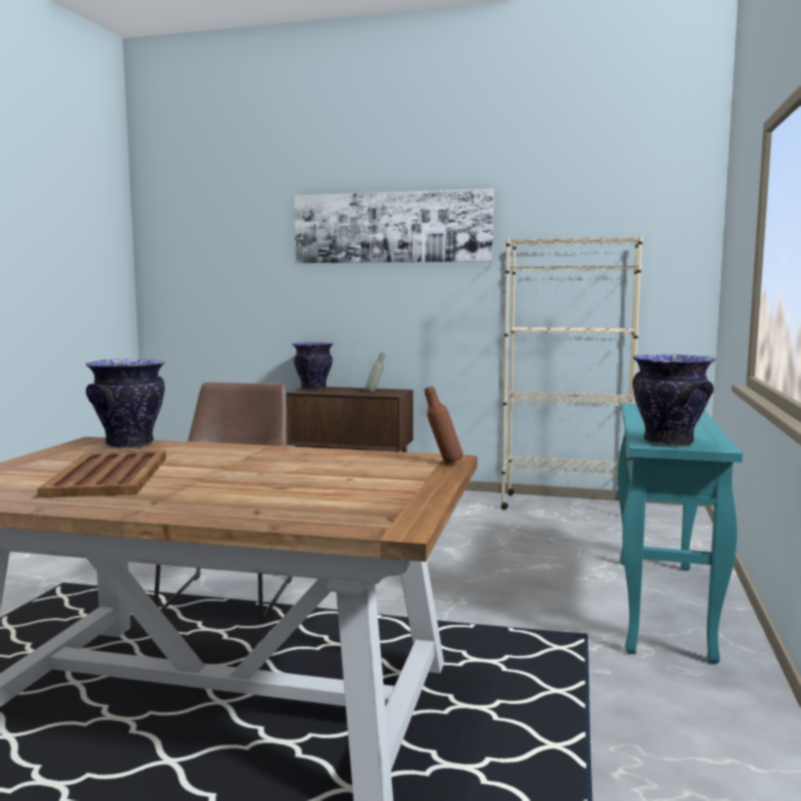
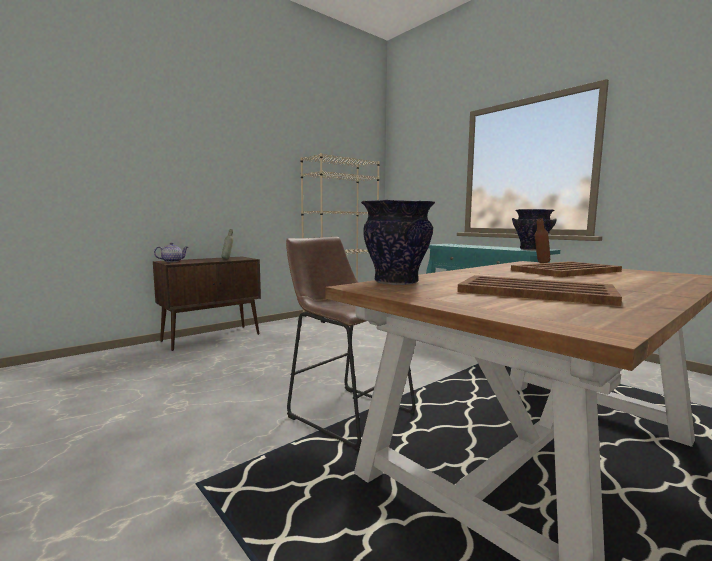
camera: 55 degrees left, 0 degrees up
vase [292,342,333,390] -> teapot [154,242,188,262]
picture [294,189,494,263] -> none
none -> brown tray [511,261,622,277]

